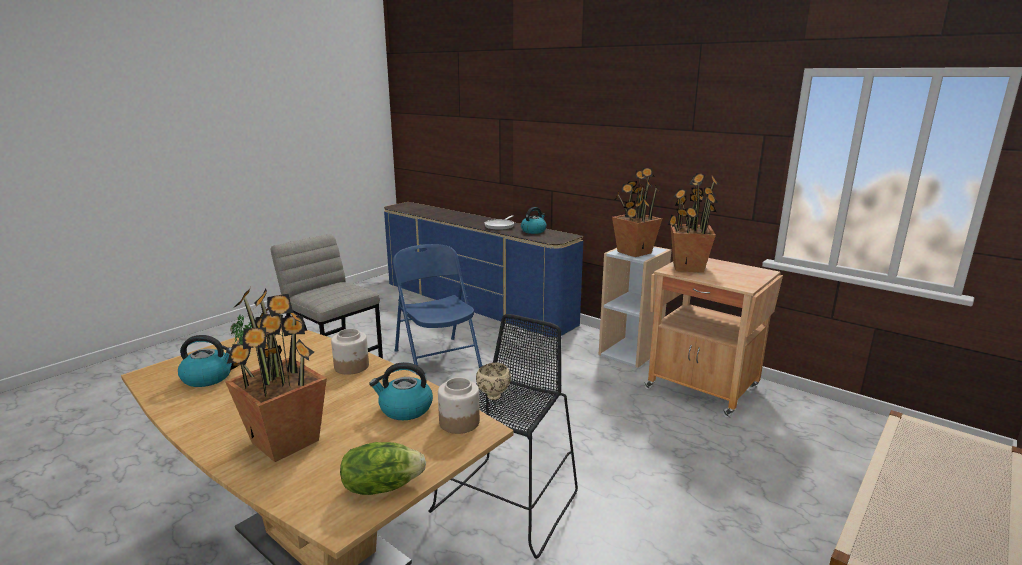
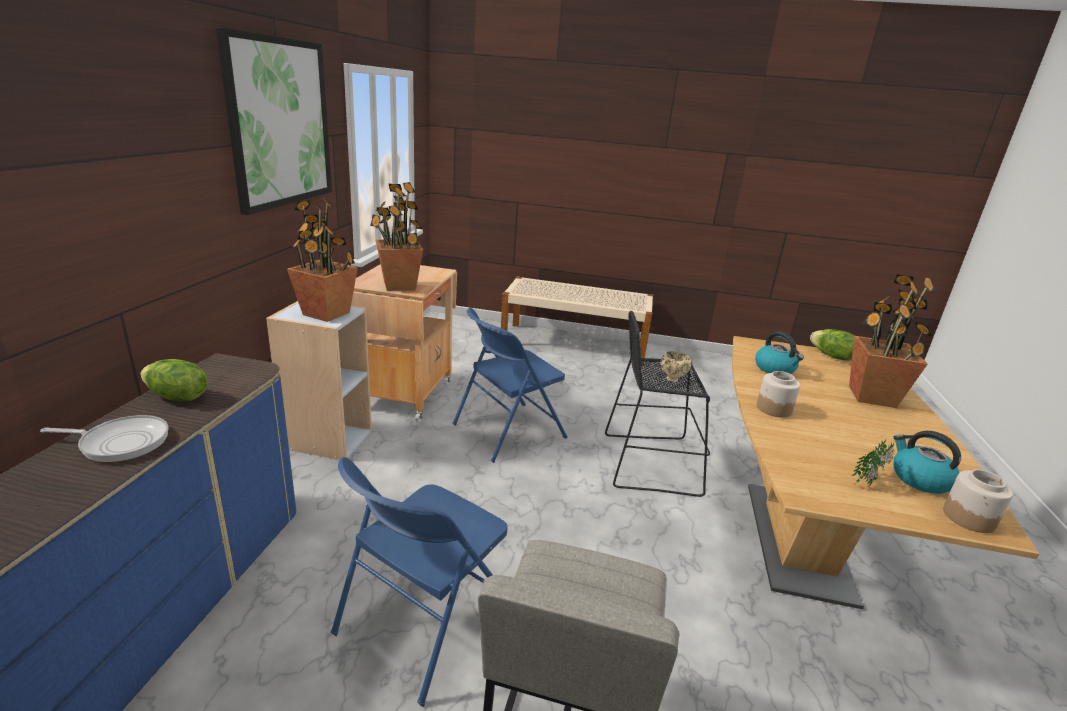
camera: 120 degrees left, 5 degrees up
jar [438,377,480,434] -> jar moved to [943,469,1013,533]
kettle [521,207,547,234] -> lettuce [141,359,208,401]
none -> picture [216,27,332,215]
none -> blue chair [453,307,568,463]

